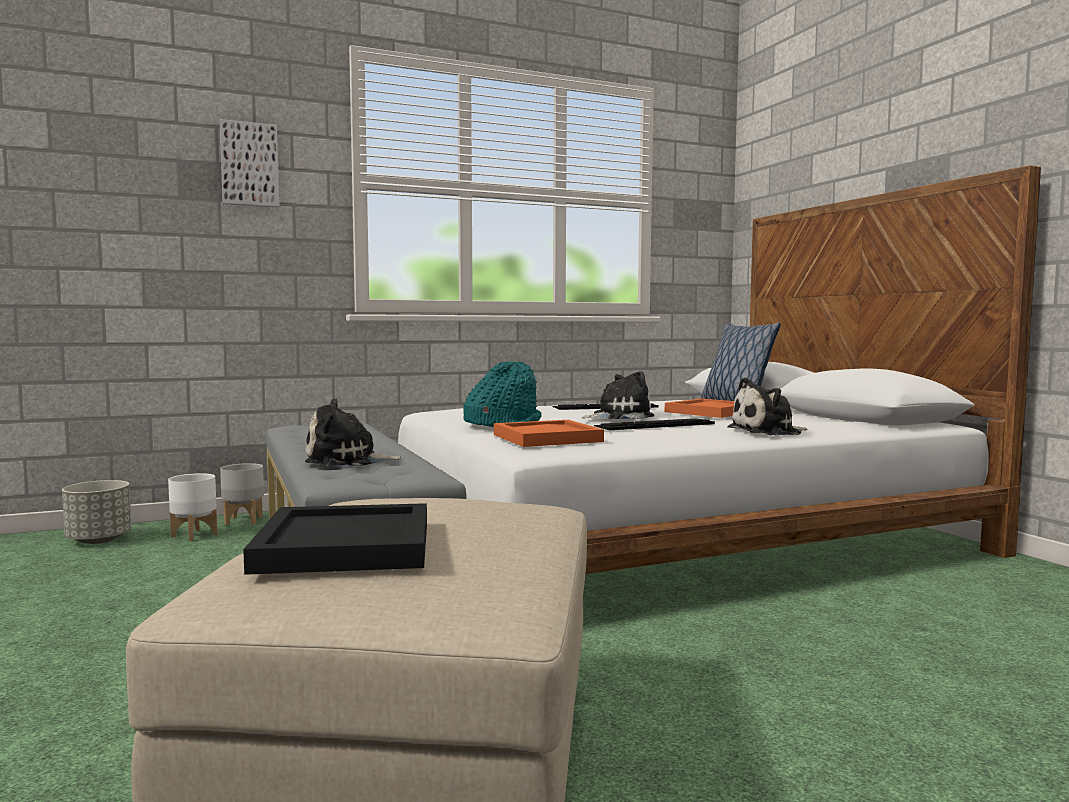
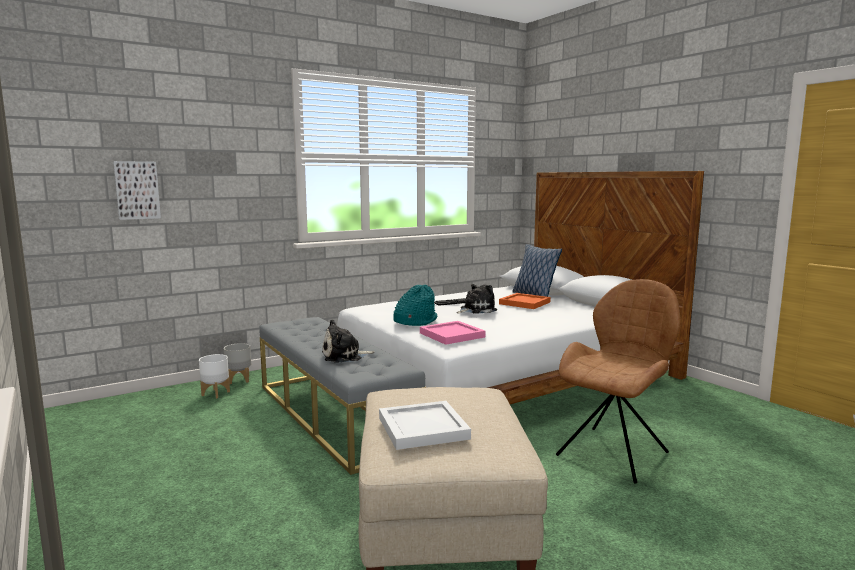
camera: 10 degrees left, 5 degrees up
grey planter [62,480,132,544] -> none
picture [220,119,280,208] -> picture moved to [113,161,161,220]
black tray [243,503,427,575] -> white tray [379,401,471,450]
orange tray [494,420,604,447] -> pink tray [420,321,485,345]
keyboard [594,418,715,430] -> none
plush toy [728,377,808,435] -> none
none -> brown chair [556,279,680,484]

